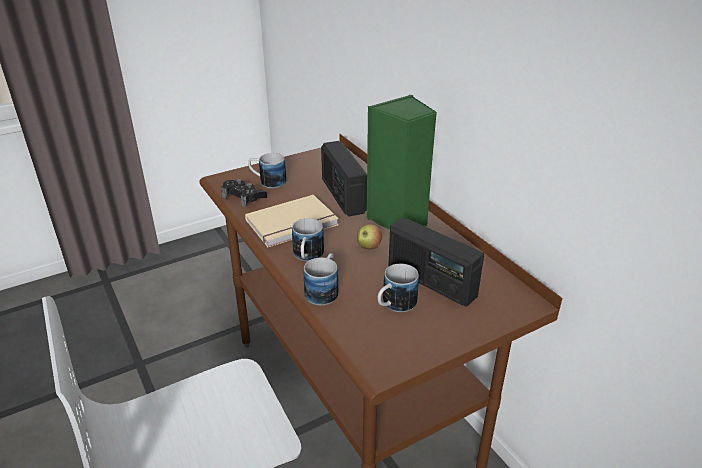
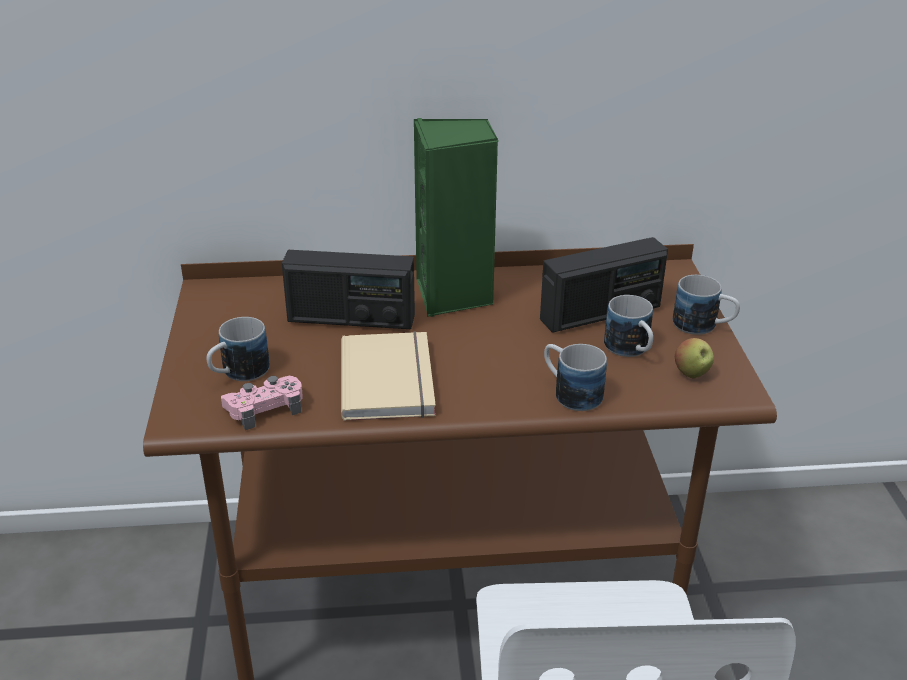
camera: 65 degrees left, 0 degrees up
black game controller [221,179,267,207] -> pink game controller [221,376,303,430]
mug [292,218,324,261] -> mug moved to [673,275,740,335]
apple [357,224,382,249] -> apple moved to [675,338,714,379]

